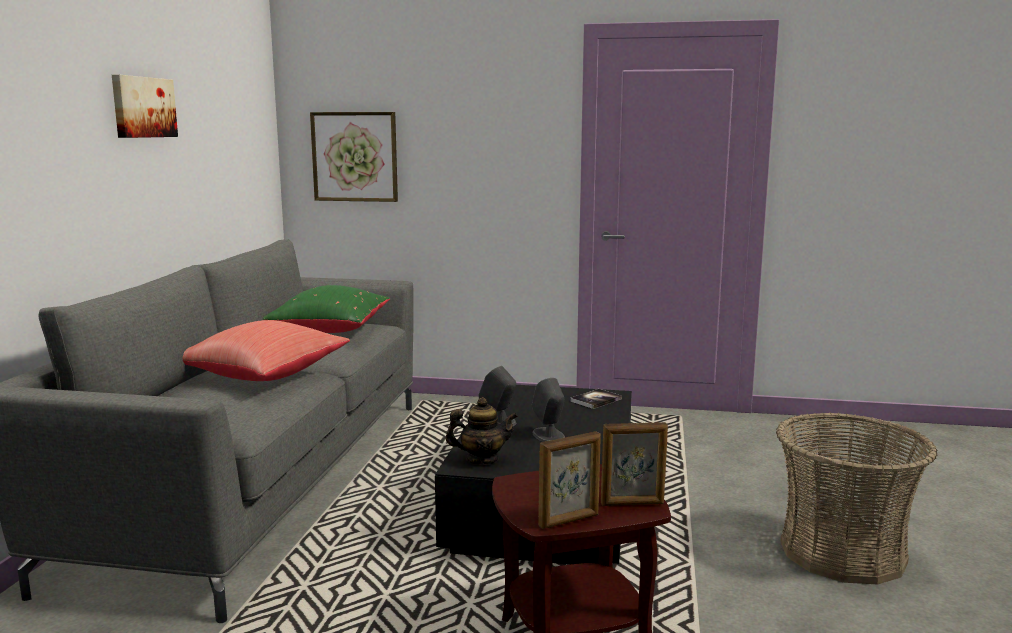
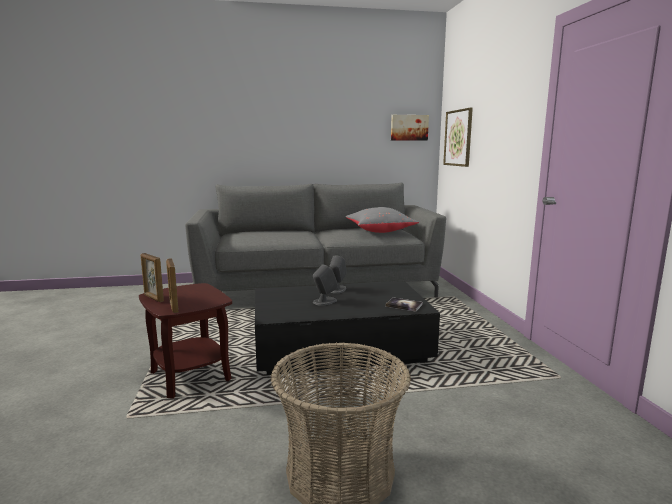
camera: 70 degrees right, 0 degrees up
picture [112,75,178,138] -> picture moved to [391,115,429,141]
red pillow [183,320,350,381] -> none
green pillow [263,285,390,333] -> grey pillow [346,207,419,233]
teapot [446,397,518,465] -> none

